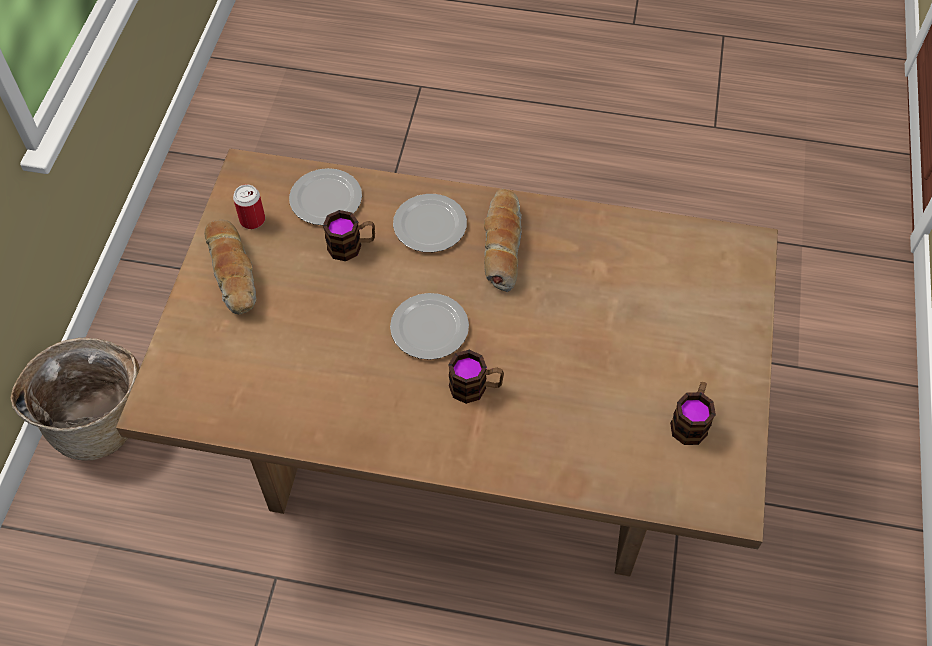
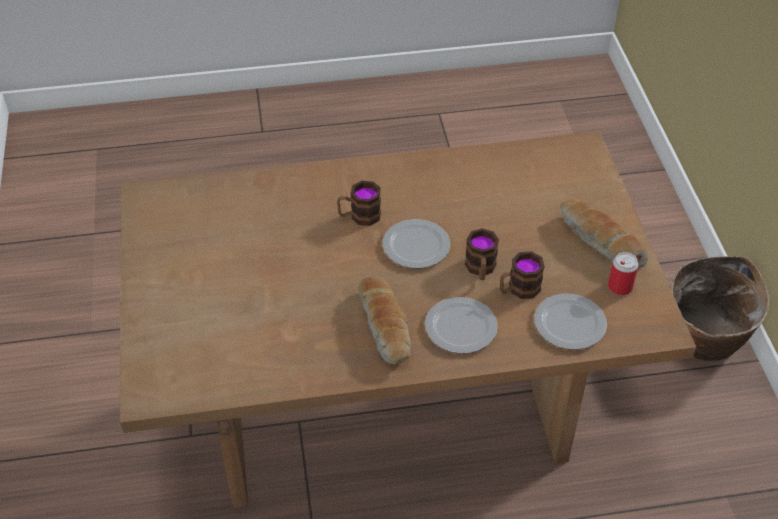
camera: 160 degrees right, 10 degrees down
mug [670,382,716,445] -> mug moved to [465,228,499,280]

